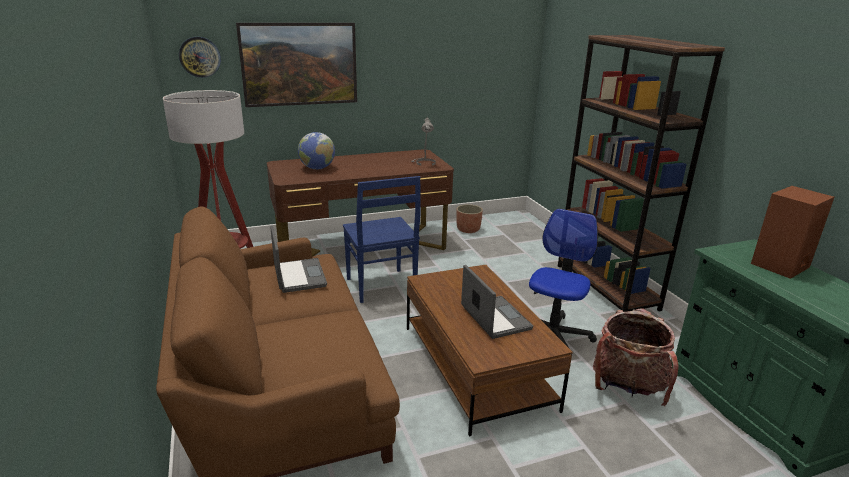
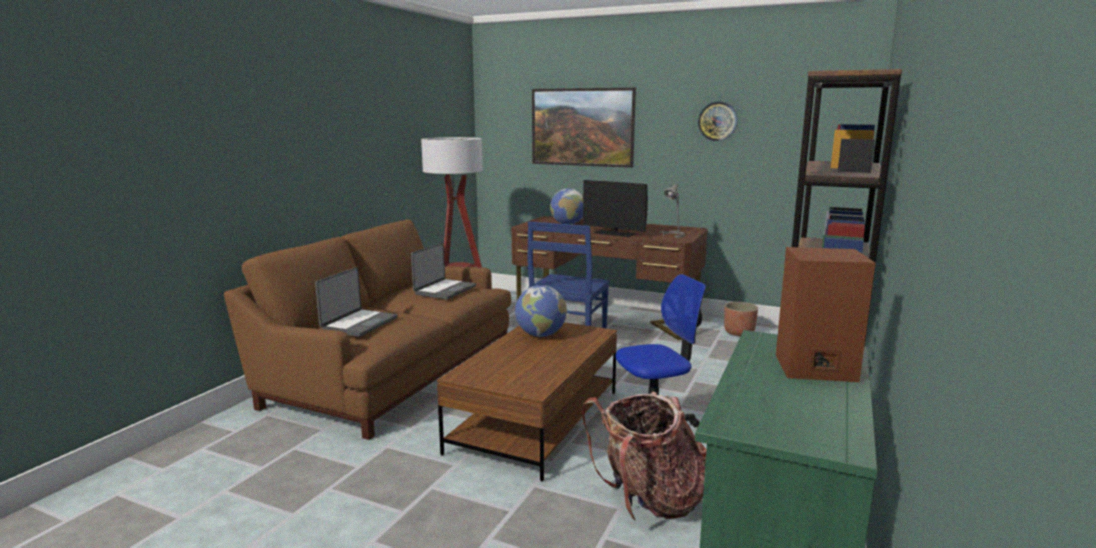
camera: 45 degrees right, 10 degrees down
wall clock [179,37,221,78] -> wall clock moved to [698,102,738,141]
laptop [461,265,533,339] -> laptop moved to [315,267,398,337]
none -> globe [515,285,567,337]
none -> monitor [583,180,648,237]

